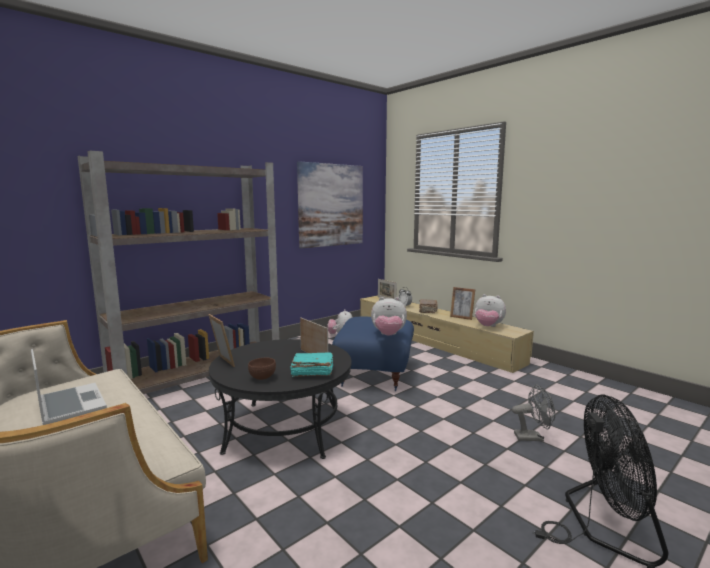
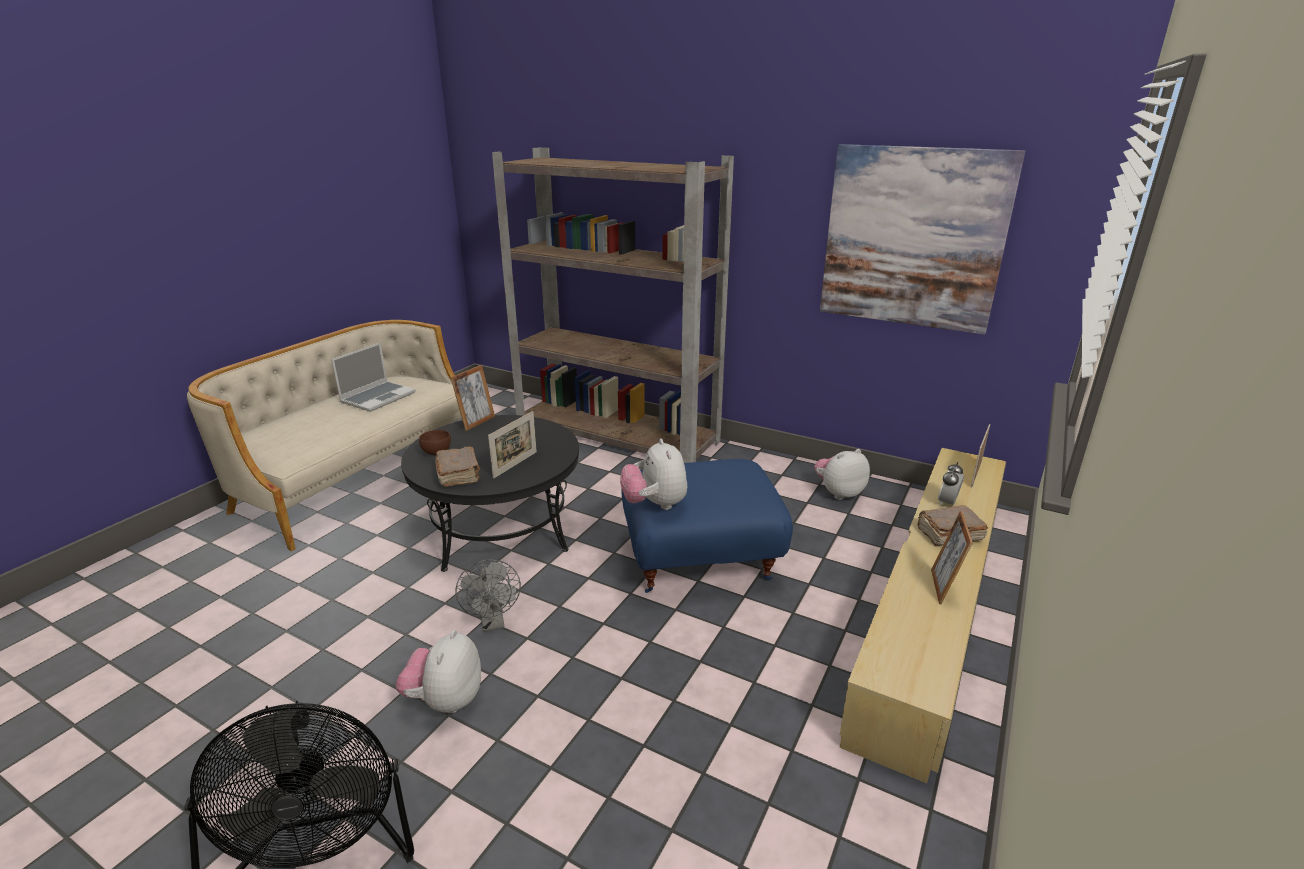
camera: 70 degrees right, 15 degrees up
turquoise book [290,352,333,377] -> brown book [435,446,480,487]
plush toy [475,294,506,327] -> plush toy moved to [396,630,481,713]
grey fan [512,384,555,441] -> grey fan moved to [455,559,521,632]

